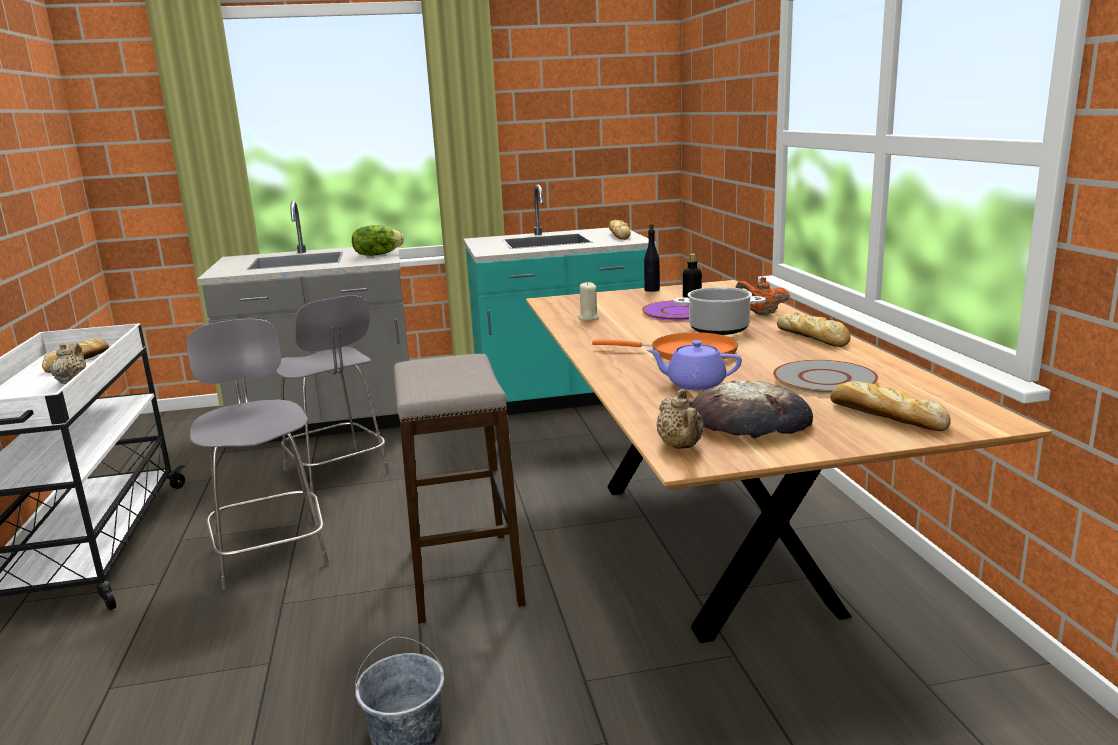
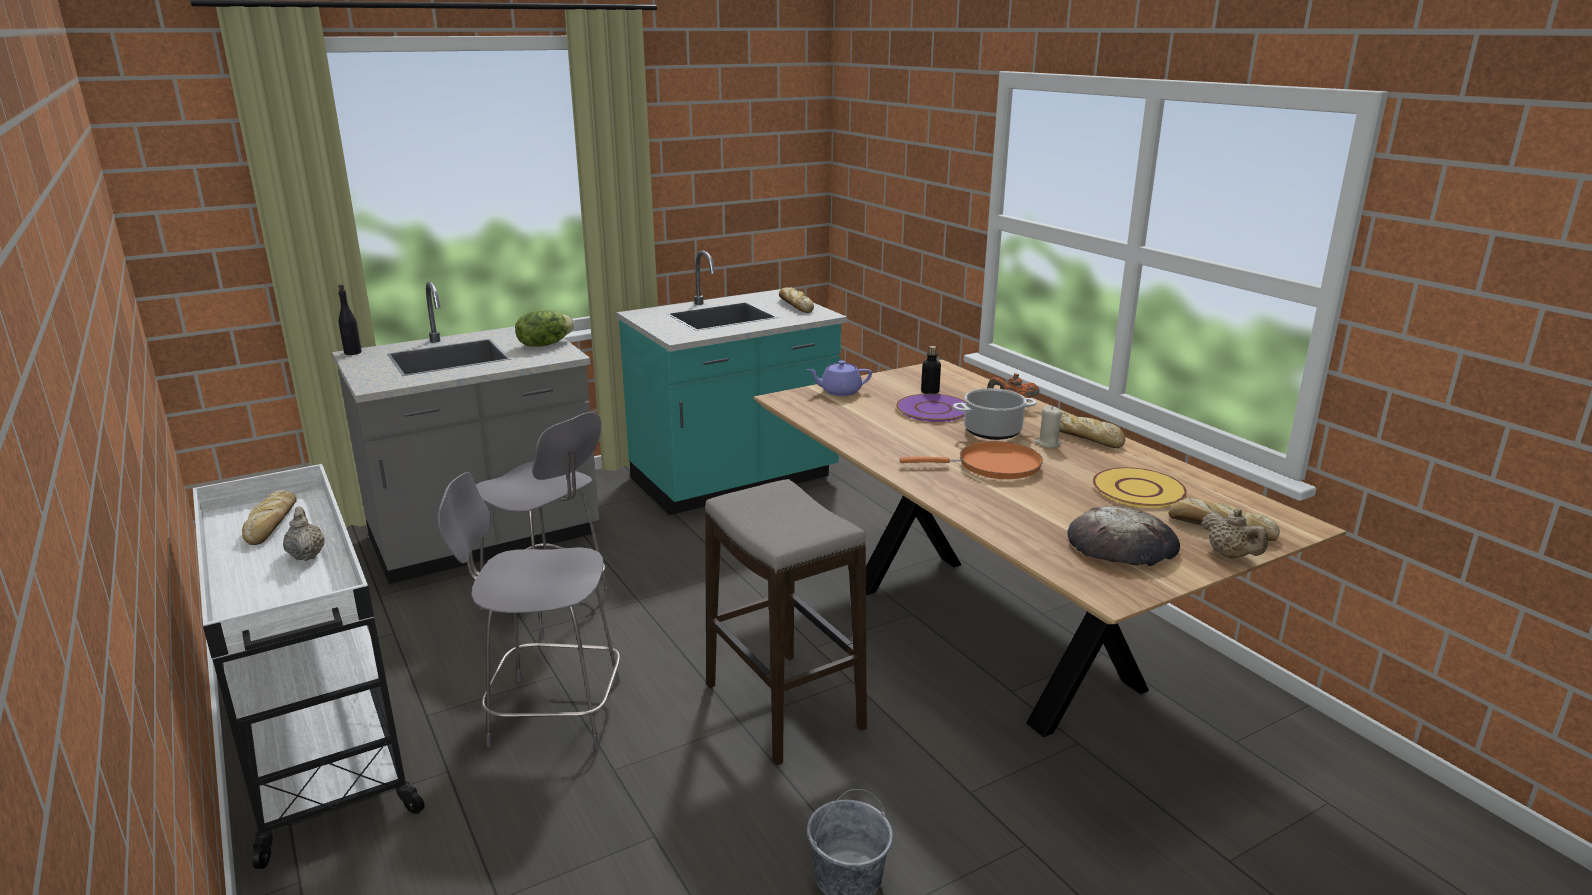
camera: 20 degrees left, 5 degrees up
grey chair [186,319,329,590] -> grey chair turned 45 degrees counterclockwise [437,472,620,750]
beige candle [577,282,599,321] -> beige candle moved to [1035,405,1062,448]
black bottle [644,224,660,292] -> black bottle moved to [338,284,362,355]
purple teapot [647,340,742,390] -> purple teapot moved to [807,360,872,396]
beige teapot [656,389,704,449] -> beige teapot moved to [1201,509,1268,558]
grey plate [773,360,878,395] -> yellow plate [1093,467,1187,508]

